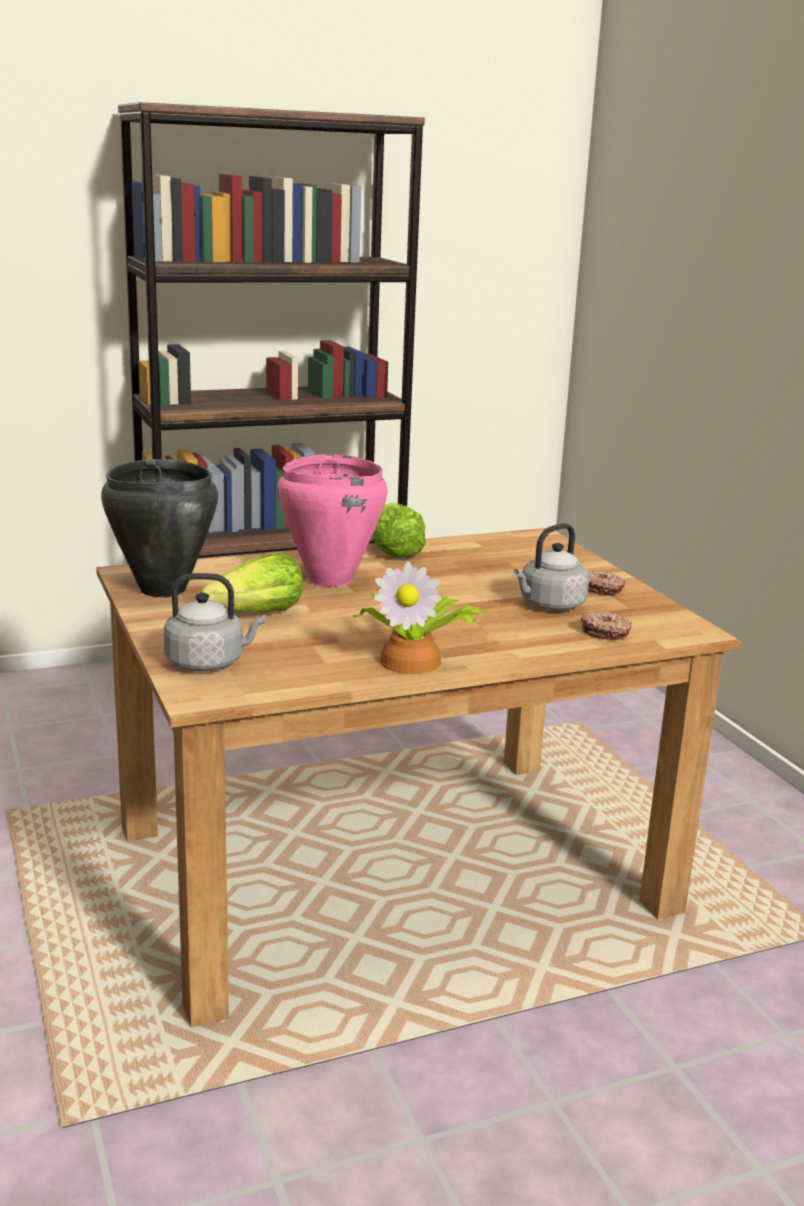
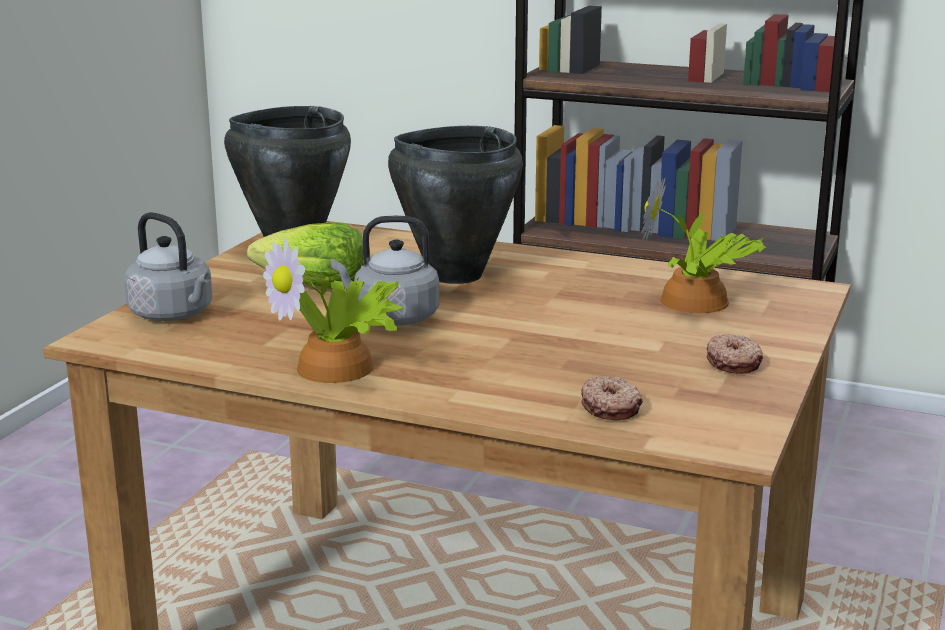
camera: 45 degrees right, 0 degrees up
pink cooking pot [277,454,388,587] -> black cooking pot [388,126,523,284]
lettuce [372,503,426,558] -> none
grey kettle [513,523,589,611] -> grey kettle moved to [331,216,439,325]
none -> potted plant [641,174,766,313]

